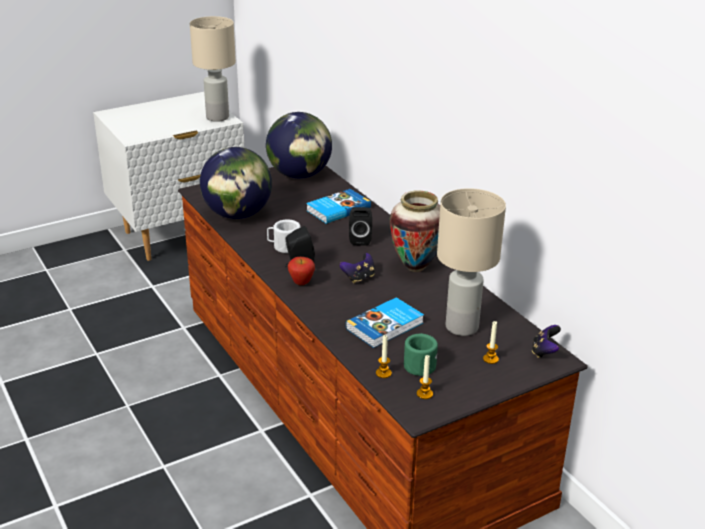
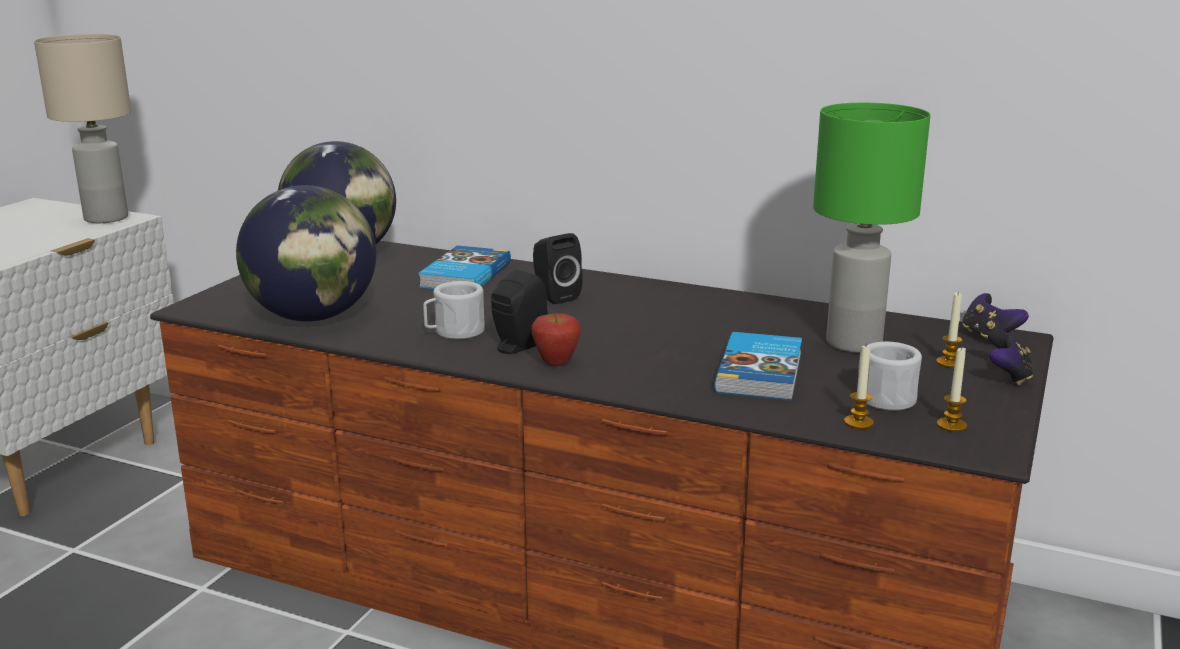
camera: 35 degrees left, 10 degrees down
game controller [340,253,375,283] -> game controller moved to [988,329,1033,386]
vase [390,190,440,272] -> none
green mug [404,333,438,376] -> white mug [858,342,922,411]
beige table lamp [437,188,506,336] -> green table lamp [813,103,931,353]

